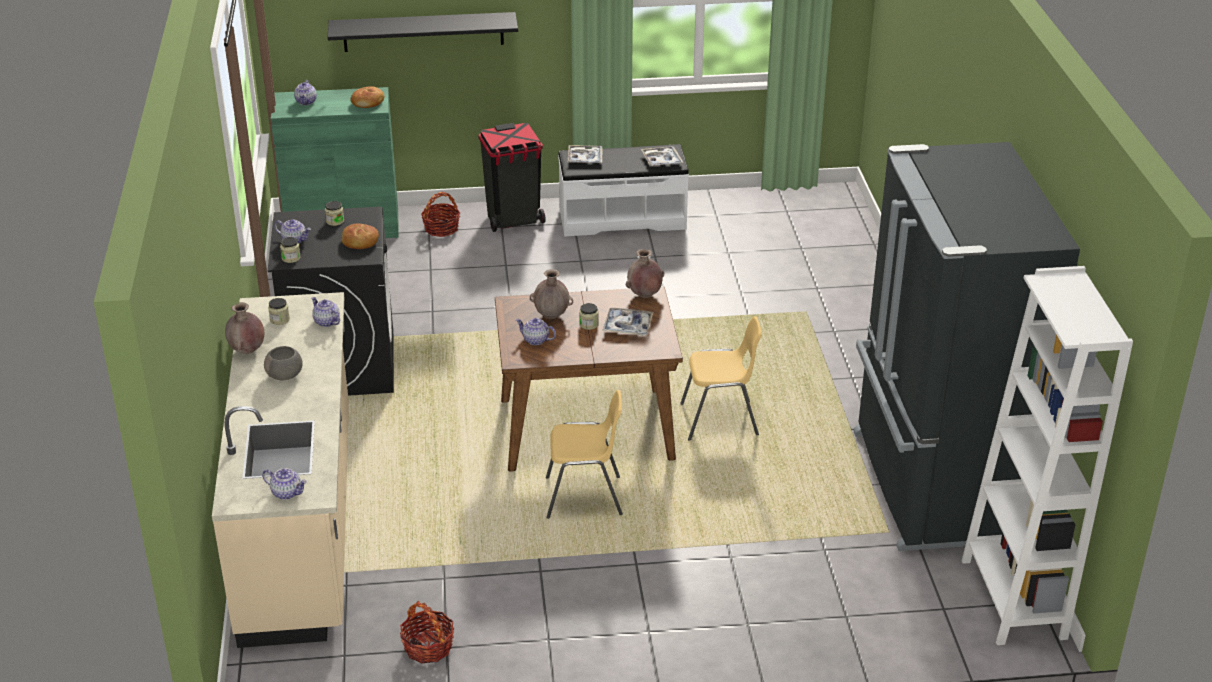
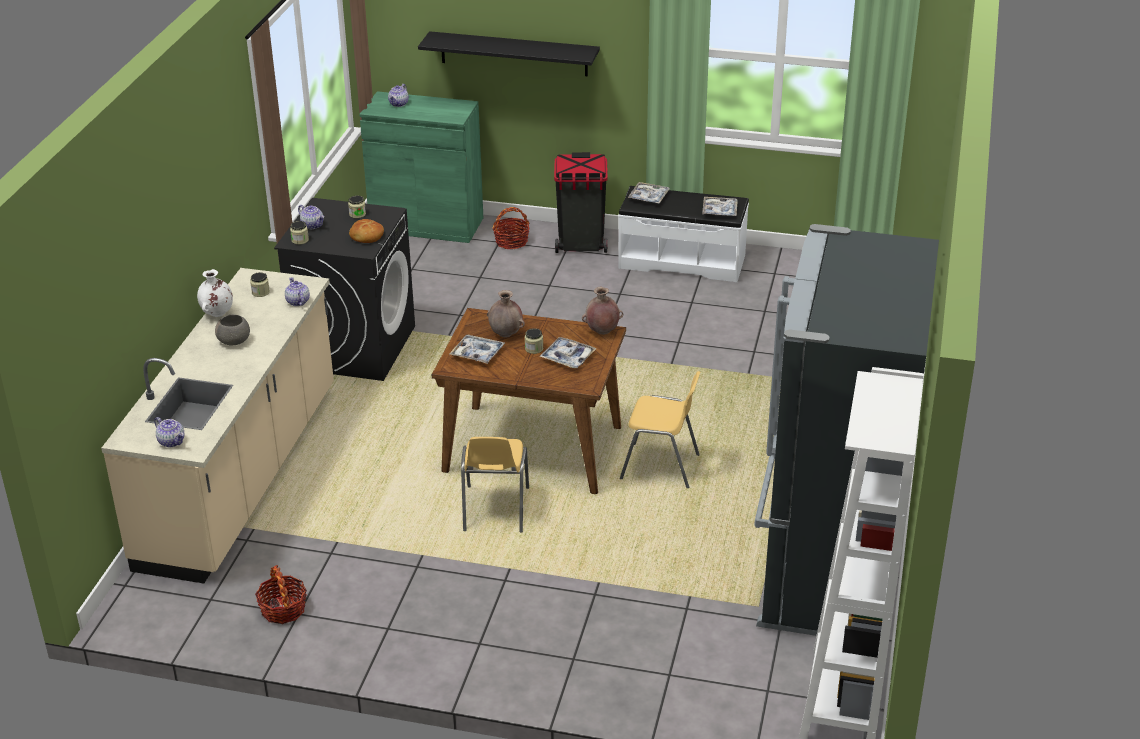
camera: 20 degrees right, 0 degrees up
brown vase [225,302,264,354] -> white vase [197,269,233,317]
bread [351,86,384,108] -> none
teapot [516,318,556,345] -> tray [449,335,505,364]
yellow chair [546,390,623,519] -> yellow chair turned 75 degrees clockwise [461,437,529,533]

